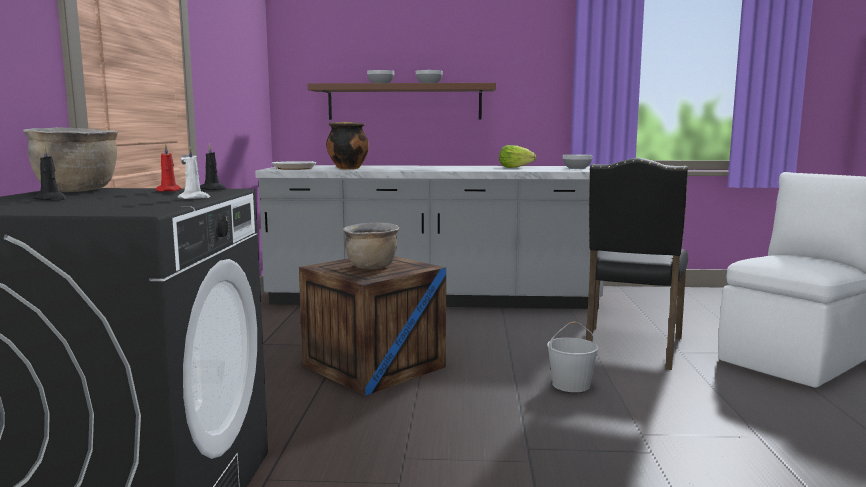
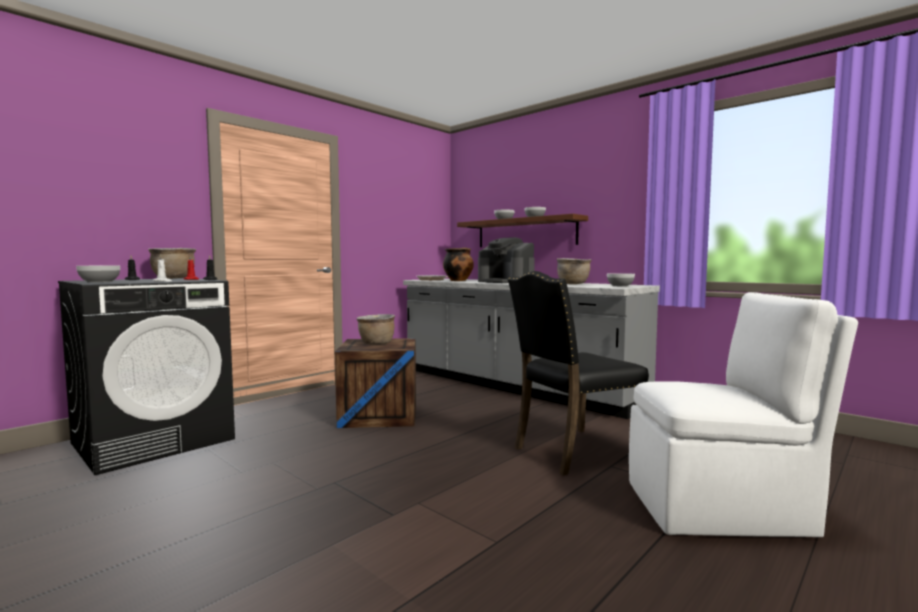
camera: 40 degrees right, 5 degrees down
lettuce [499,145,536,168] -> brown cooking pot [557,258,591,284]
white bucket [547,322,599,392] -> none
none -> bowl [76,266,120,283]
none -> coffee machine [478,237,535,283]

